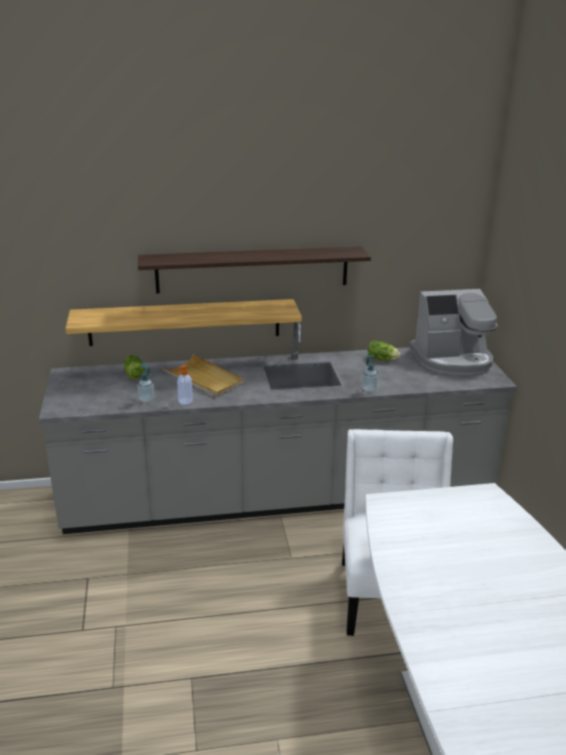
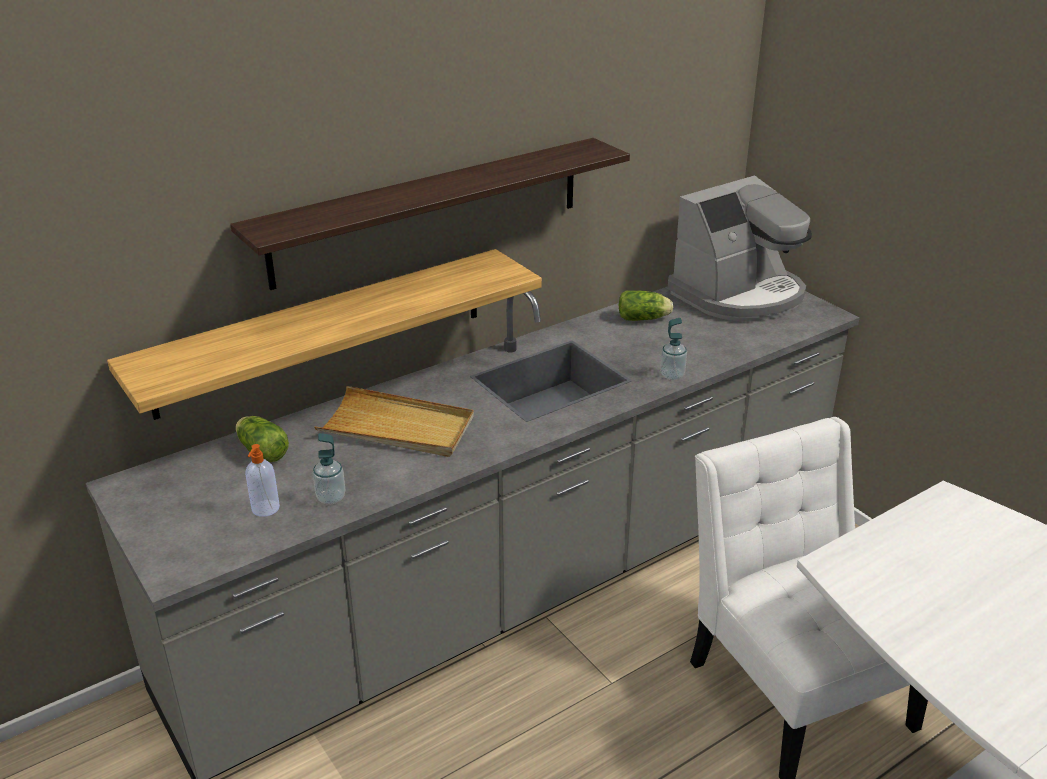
camera: 25 degrees left, 5 degrees up
soap dispenser [177,365,193,404] -> soap dispenser moved to [245,444,280,517]

